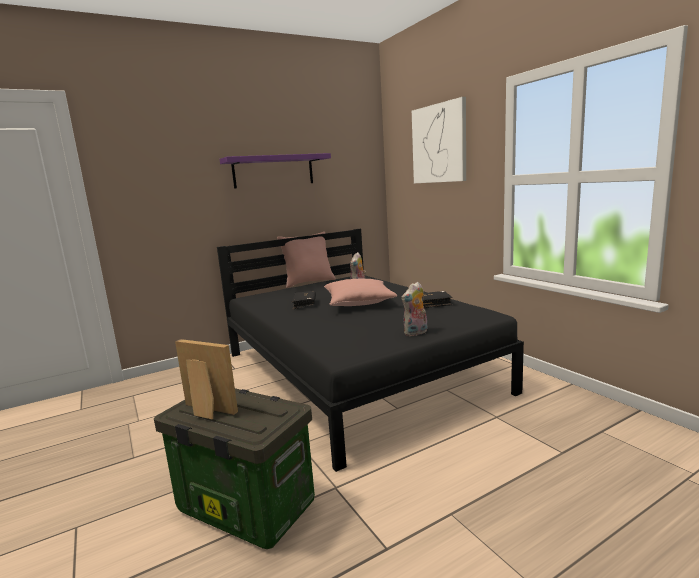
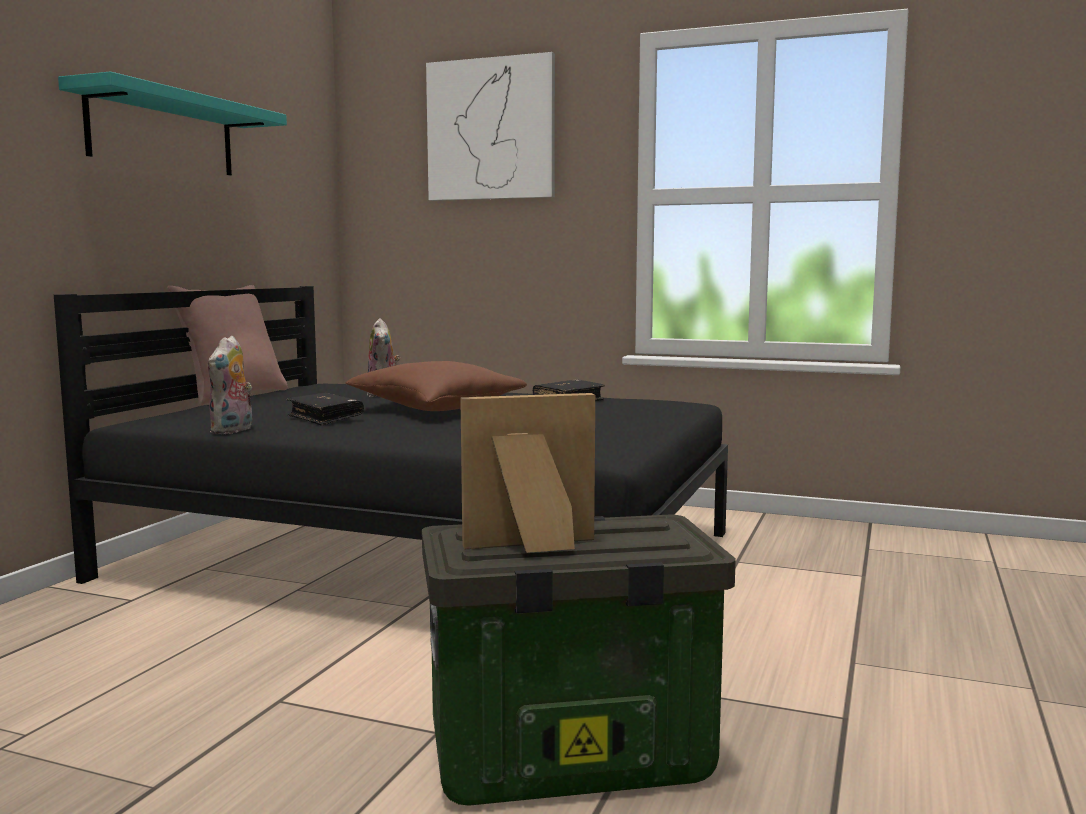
camera: 40 degrees left, 5 degrees down
purple shelf [220,153,331,189] -> turquoise shelf [58,71,287,175]
pink pillow [324,279,397,306] -> brown pillow [346,361,527,411]
plush toy [401,282,427,336] -> plush toy moved to [208,336,252,434]

